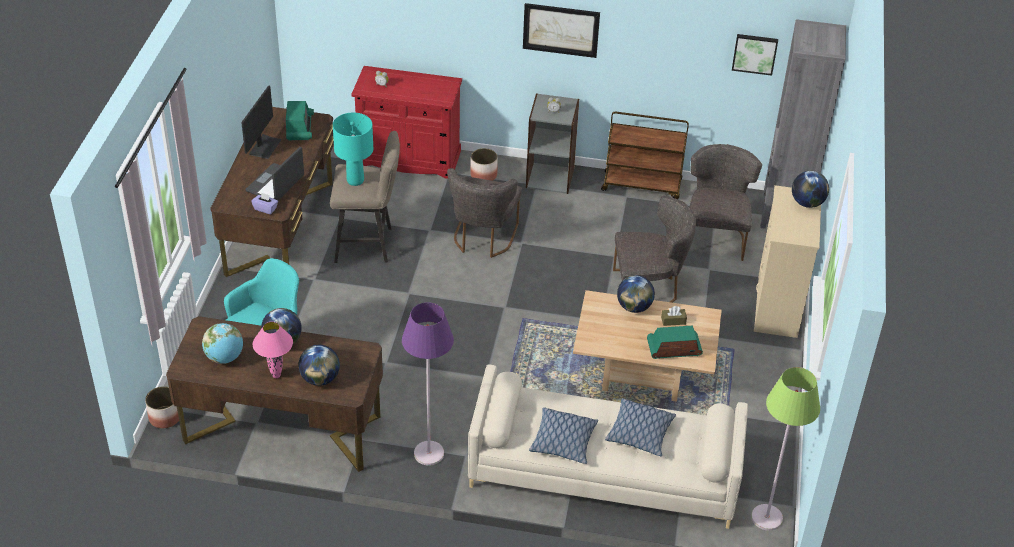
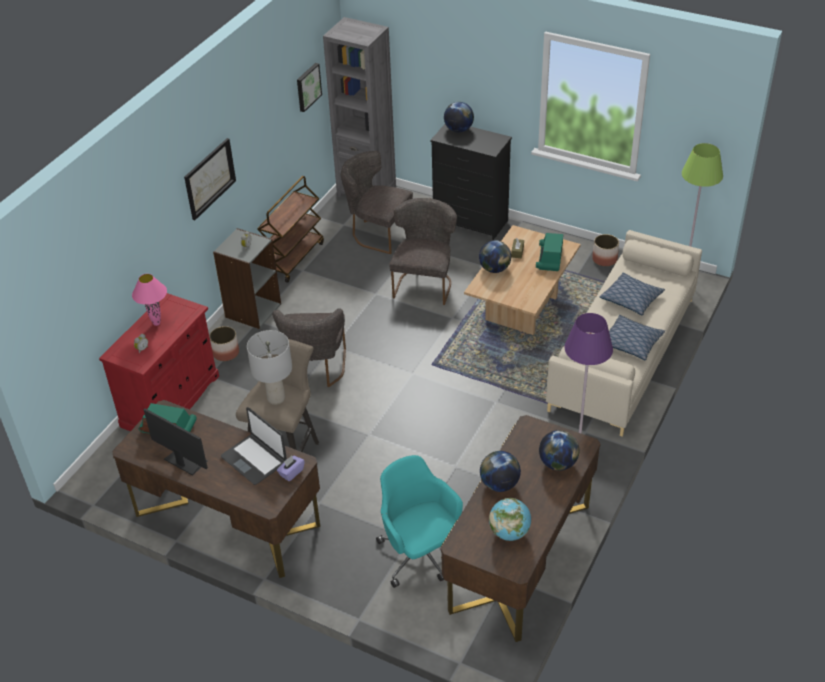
camera: 70 degrees left, 0 degrees up
planter [145,386,179,428] -> planter moved to [592,234,619,266]
pink table lamp [253,322,293,378] -> pink table lamp moved to [132,274,167,326]
turquoise table lamp [333,113,373,186] -> grey table lamp [247,330,292,405]
grey chair [447,168,522,258] -> grey chair turned 60 degrees clockwise [272,308,346,387]
beige dresser [754,185,821,338] -> black dresser [430,124,512,240]

